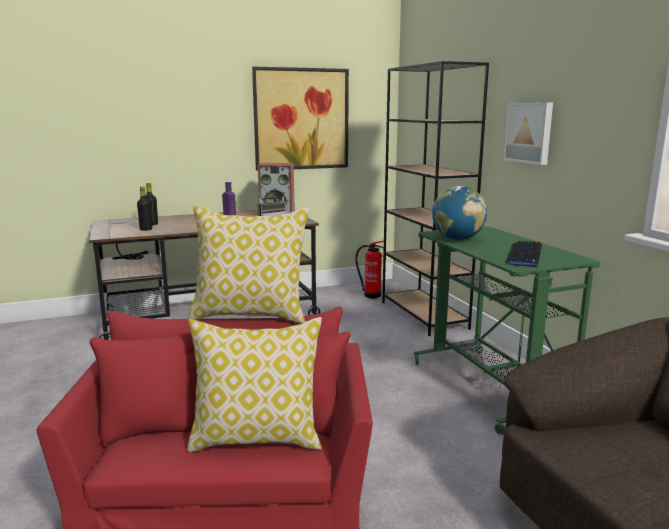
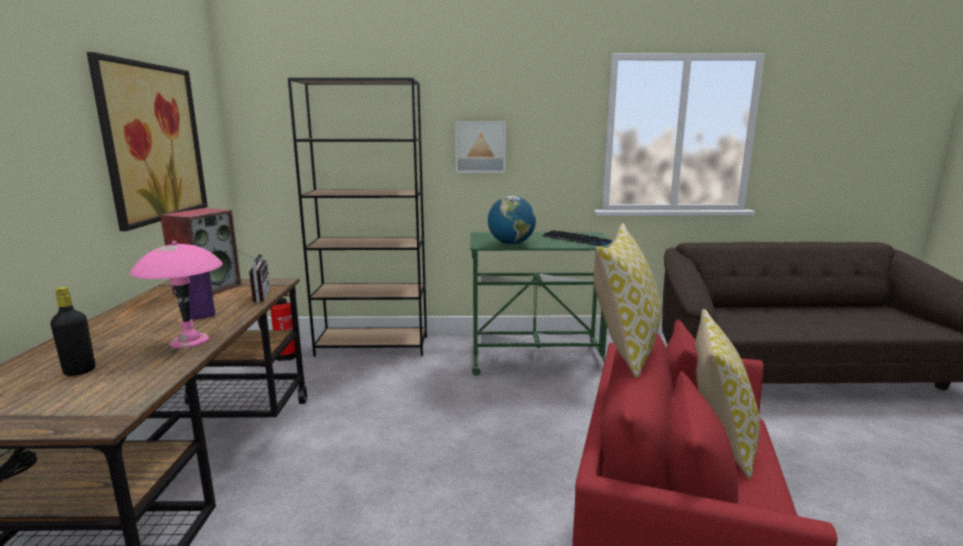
camera: 70 degrees left, 0 degrees up
black bottle [137,186,152,231] -> none
none -> pink table lamp [130,241,223,348]

